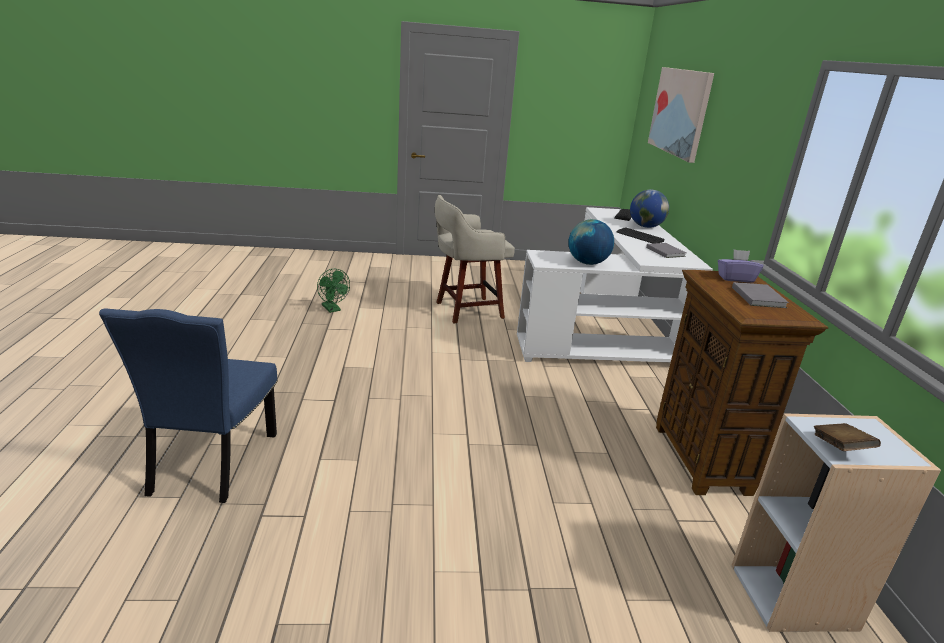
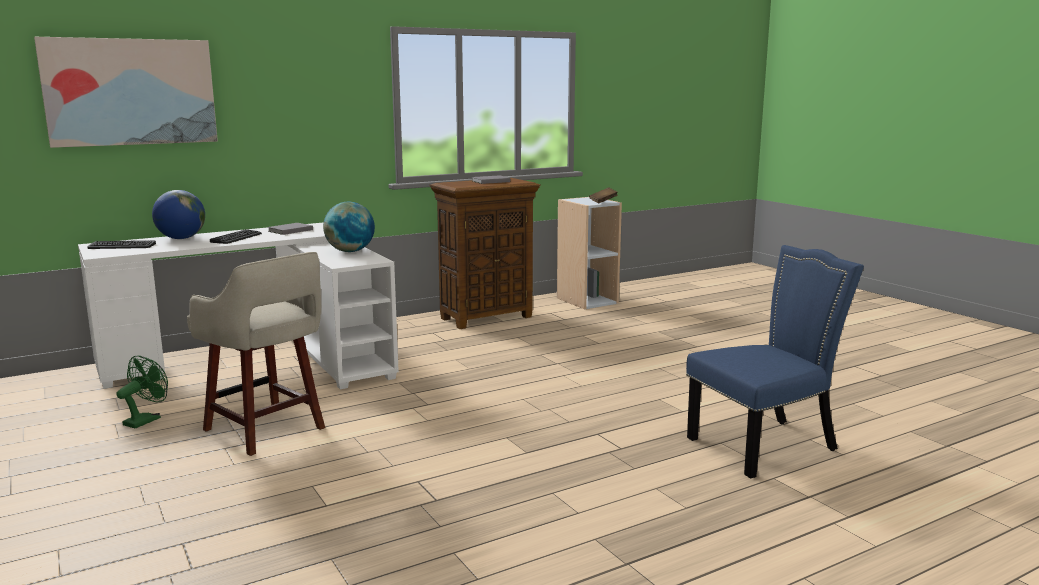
camera: 115 degrees left, 10 degrees down
green fan [317,269,350,313] -> green fan moved to [116,355,168,429]
purple tissue box [718,250,763,283] -> none

